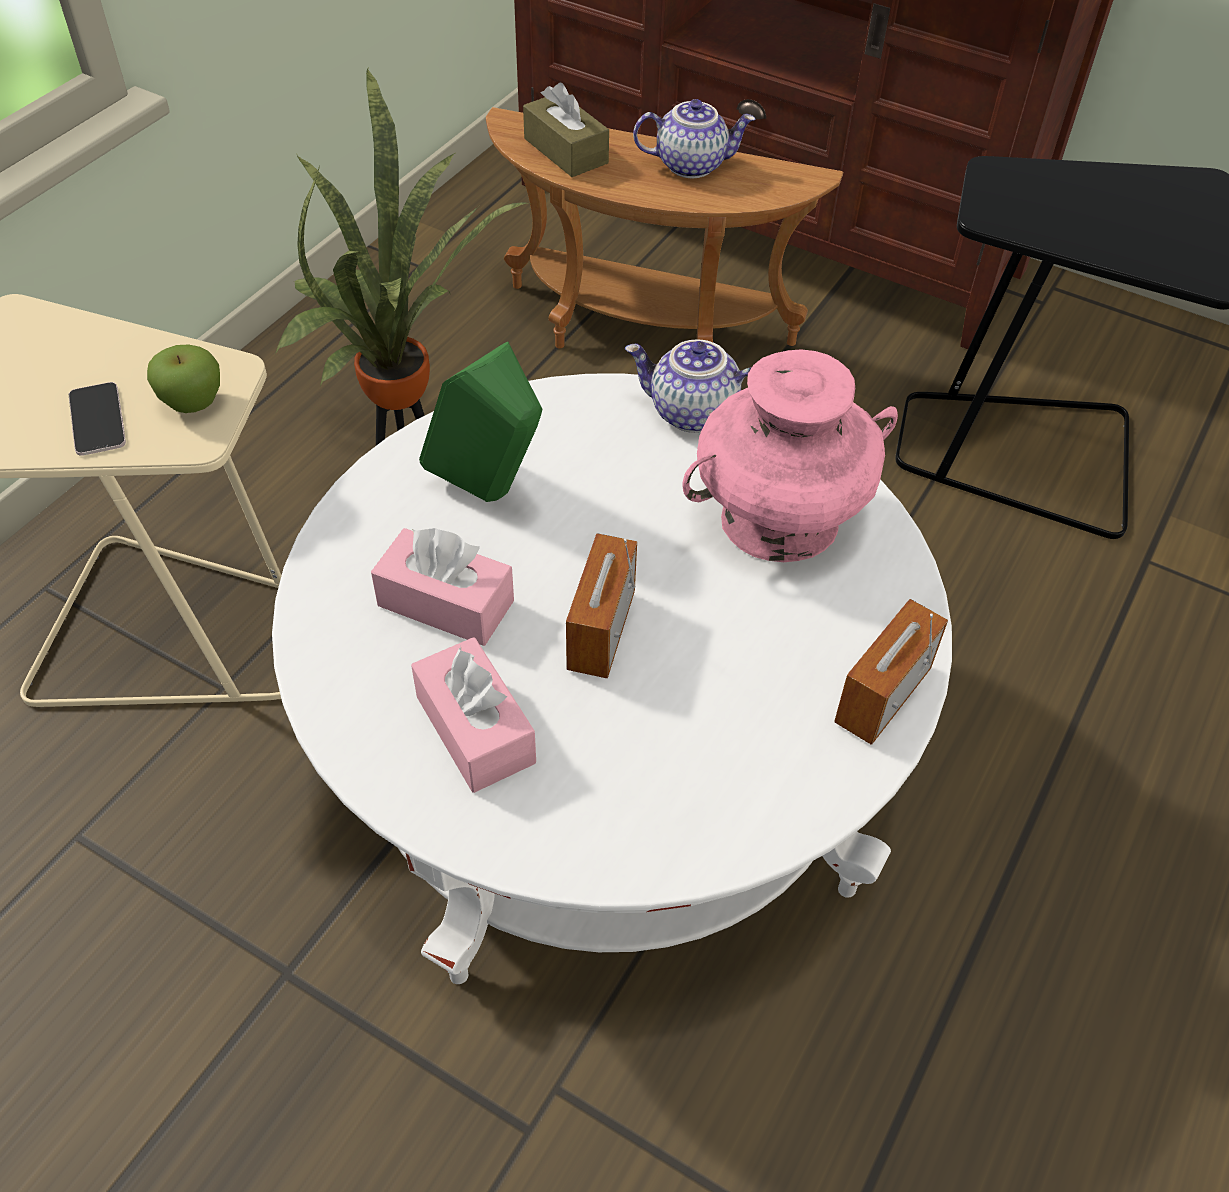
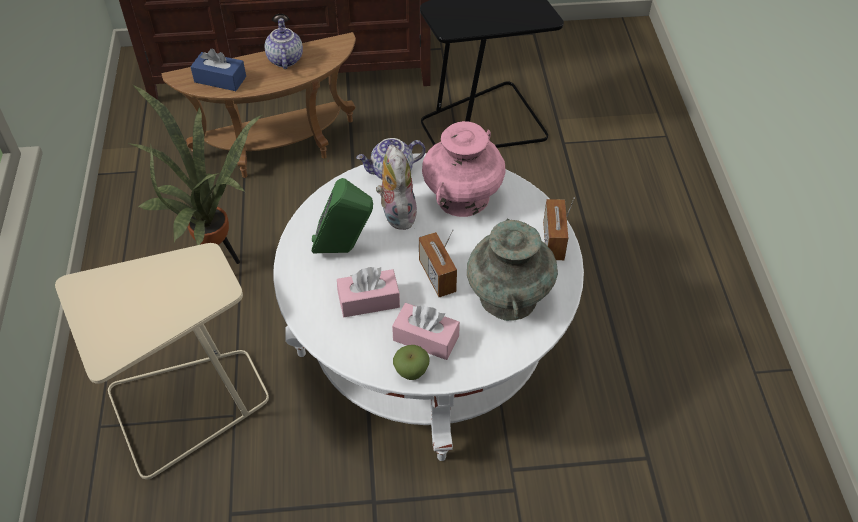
camera: 35 degrees left, 0 degrees up
phone [69,382,126,456] -> none
apple [147,344,220,413] -> apple moved to [393,345,430,380]
brown tissue box [523,83,609,177] -> blue tissue box [191,48,246,91]
teapot [633,99,756,178] -> teapot turned 60 degrees counterclockwise [265,18,303,69]
none -> plush toy [376,144,417,230]
none -> turquoise vase [467,219,558,321]

